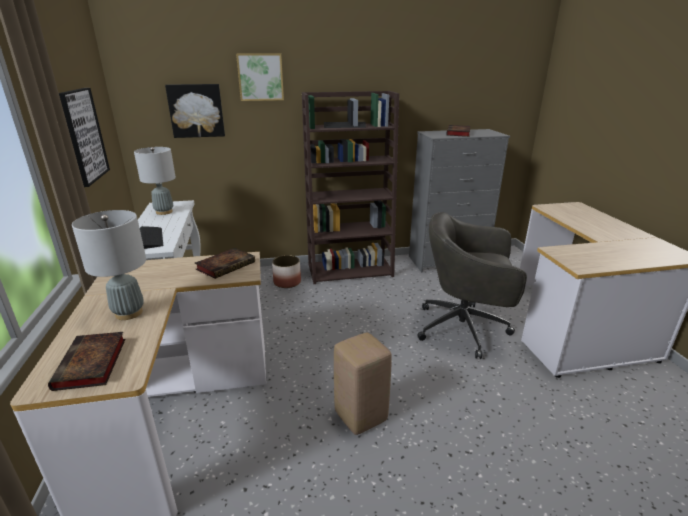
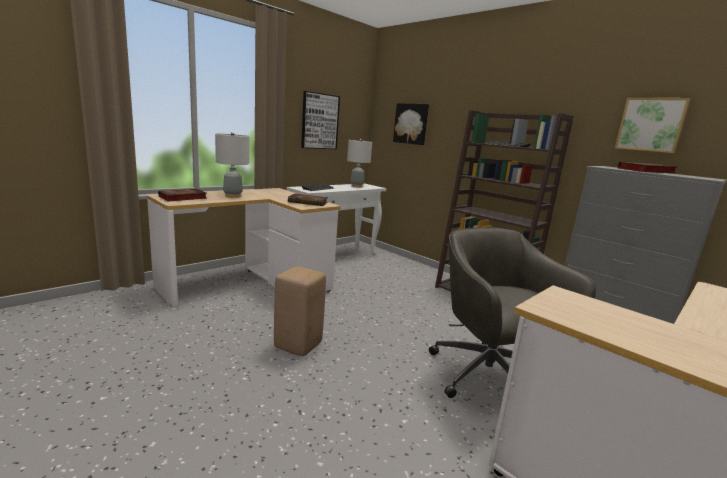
camera: 55 degrees right, 10 degrees down
picture [236,54,284,101] -> picture moved to [615,98,691,153]
planter [272,255,301,288] -> none

